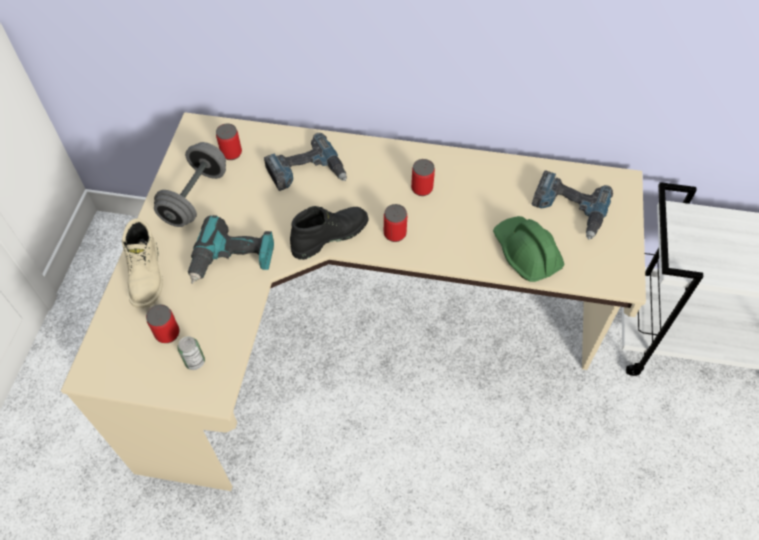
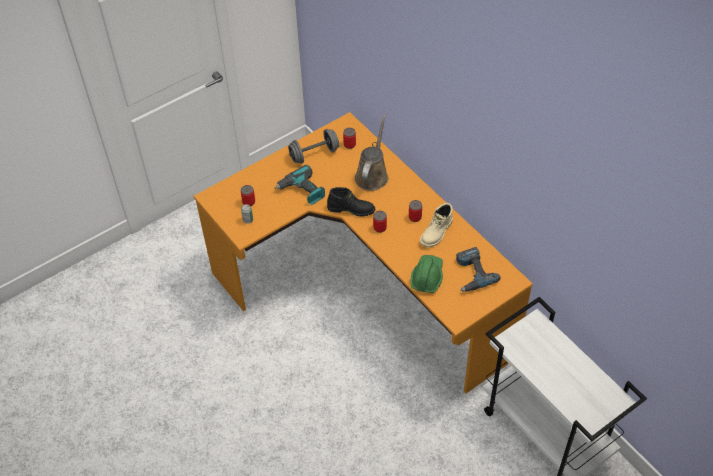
camera: 45 degrees right, 5 degrees down
beige desk [61,112,646,491] -> orange desk [193,112,533,393]
beige boot [122,219,163,308] -> beige boot moved to [420,203,453,247]
power drill [264,133,347,191] -> brown watering can [355,115,389,191]

